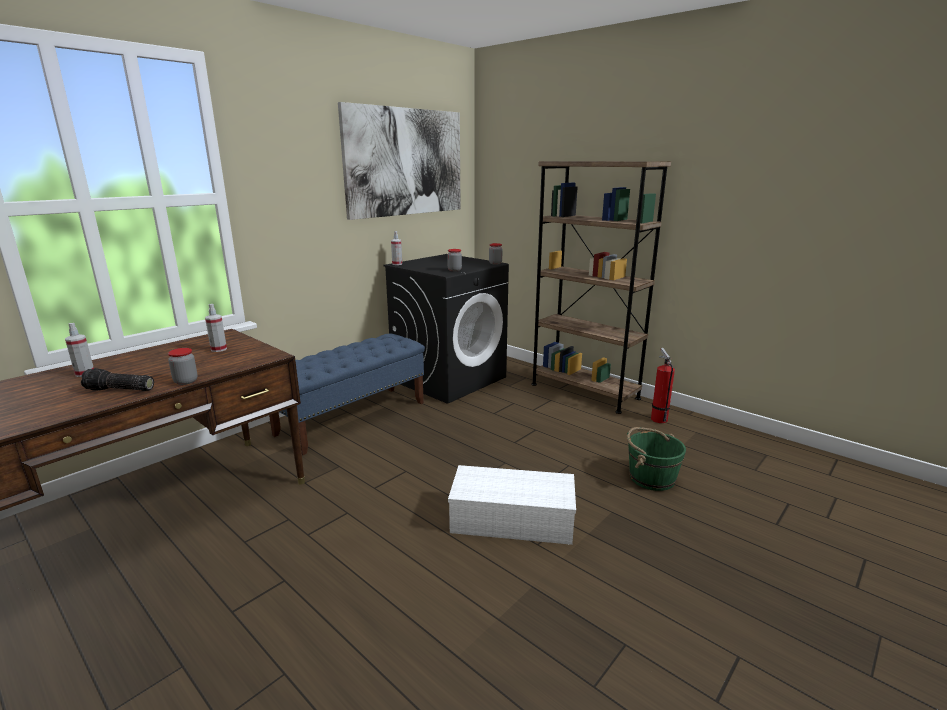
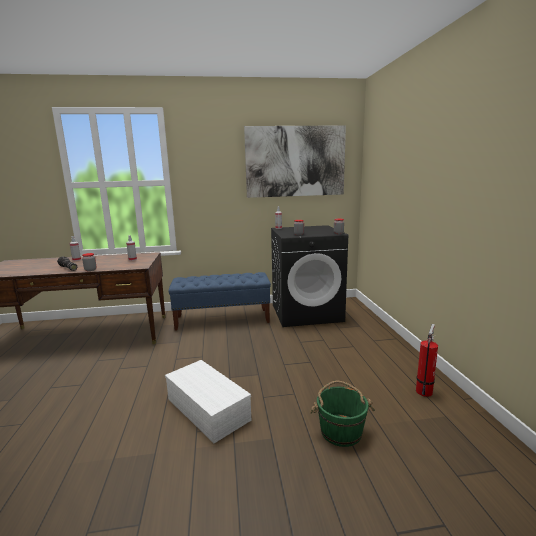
camera: 40 degrees right, 5 degrees down
brown bookcase [531,161,671,414] -> none

